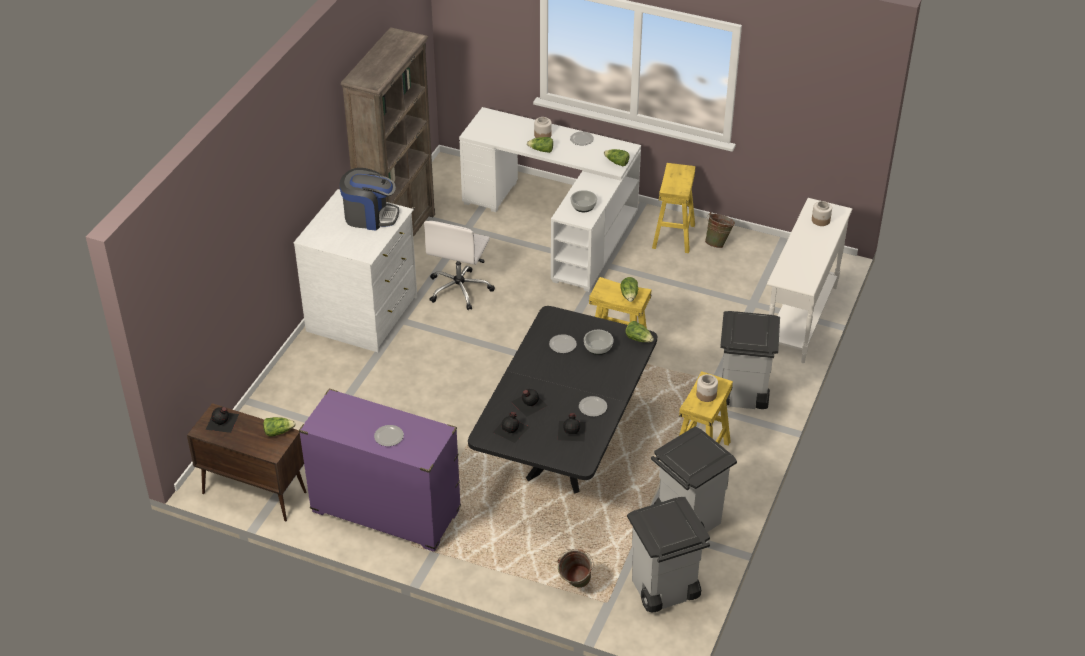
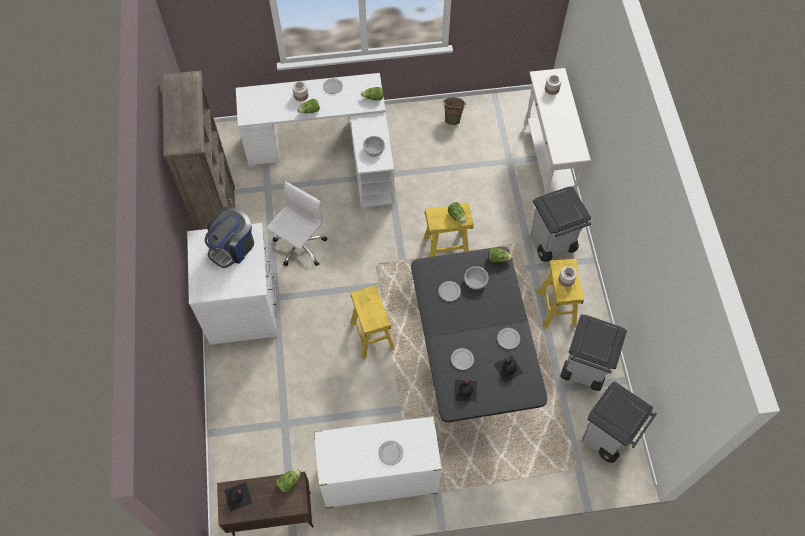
camera: 30 degrees left, 20 degrees up
purple dresser [299,388,461,552] -> white dresser [313,416,442,508]
coffee machine [340,168,399,231] -> coffee machine turned 150 degrees clockwise [204,207,254,268]
white office chair [424,221,495,310] -> white office chair turned 135 degrees counterclockwise [266,181,327,267]
black bottle [512,389,548,417] -> plate [451,348,474,370]
green bucket [557,549,594,588] -> none
yellow stool [652,163,695,253] -> yellow stool moved to [351,285,395,359]

